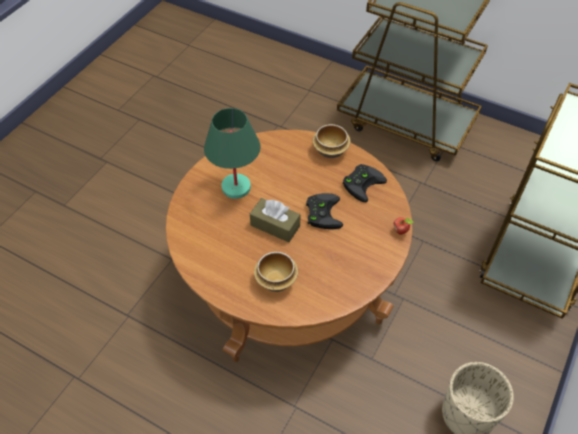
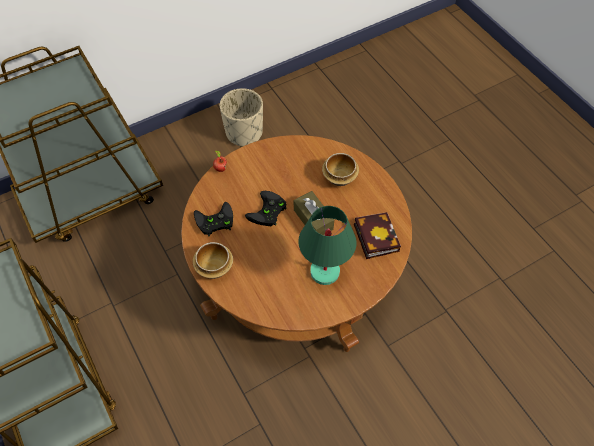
camera: 150 degrees left, 5 degrees up
none -> book [354,212,401,259]

